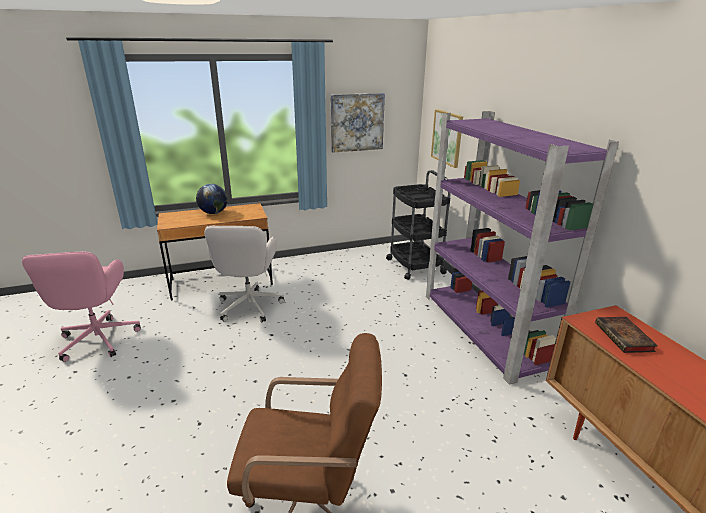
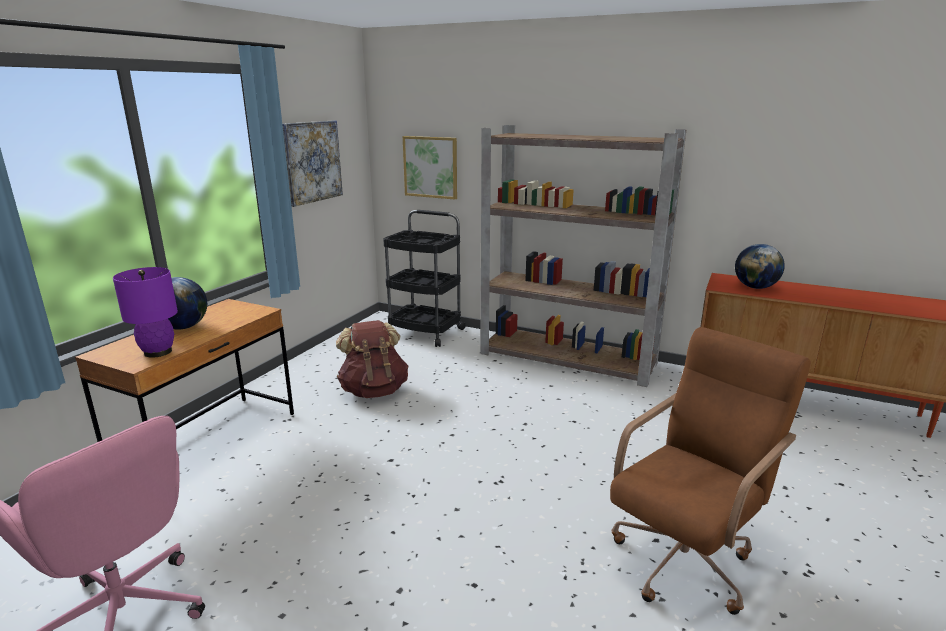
camera: 45 degrees left, 5 degrees down
white office chair [205,226,284,323] -> none
purple bookcase [426,111,619,385] -> brown bookcase [480,125,686,387]
book [595,317,658,353] -> globe [735,244,785,289]
none -> purple table lamp [113,267,178,358]
none -> brown backpack [336,320,409,398]

